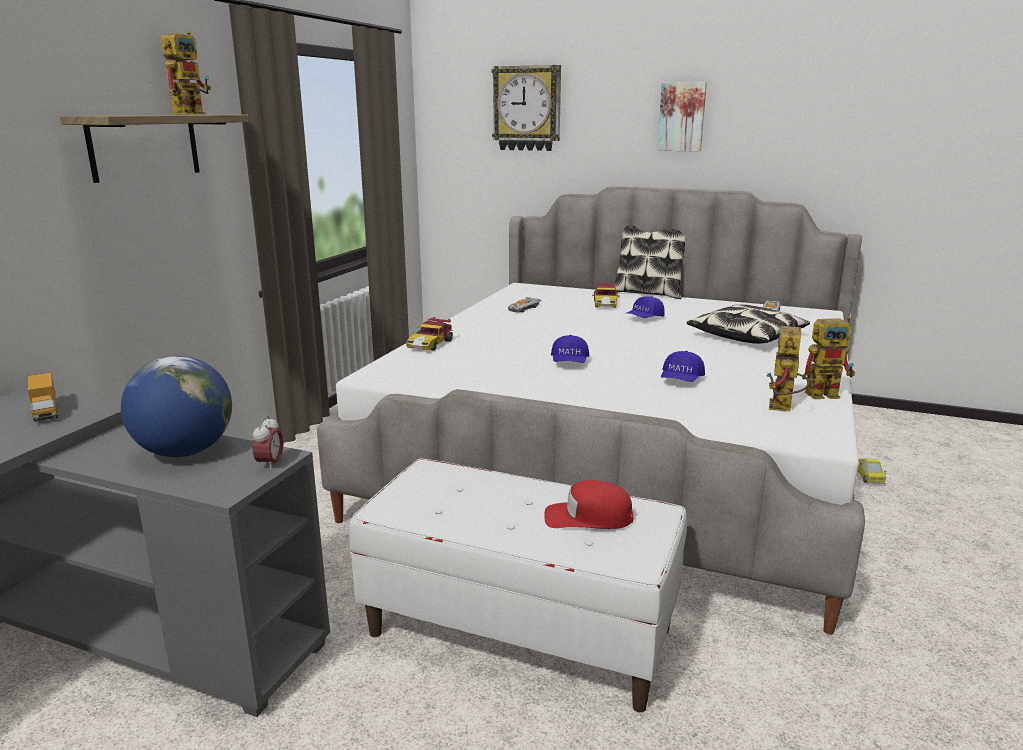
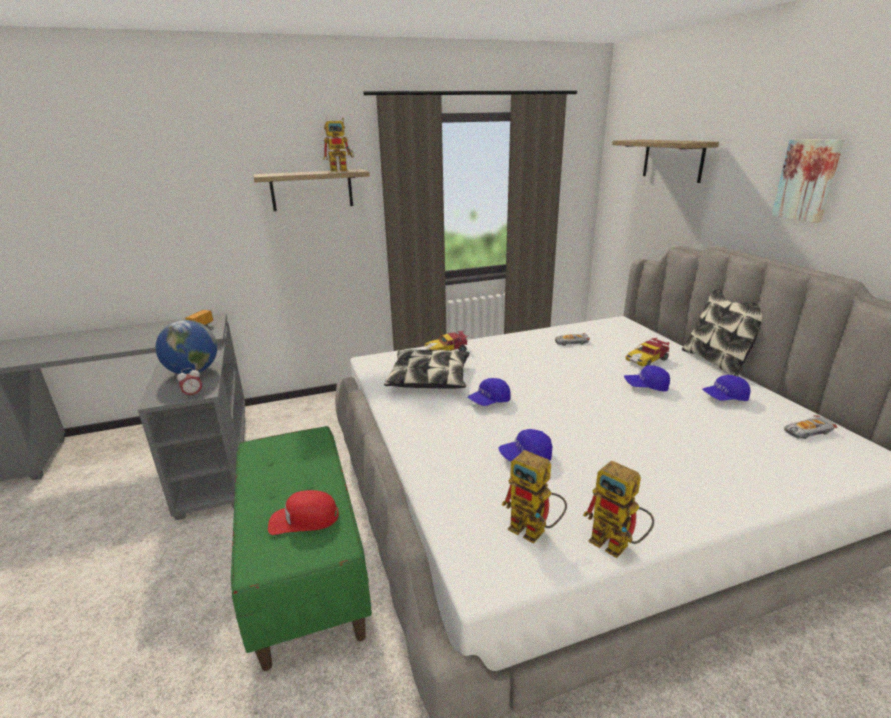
camera: 50 degrees right, 5 degrees up
white bench [349,459,687,712] -> green bench [231,426,372,671]
wall clock [491,65,561,151] -> shelf [612,139,719,183]
red cap [544,480,633,529] -> red cap turned 60 degrees counterclockwise [268,490,339,535]
pillow [687,304,810,344] -> pillow moved to [384,349,470,389]
toy robot [767,326,810,411] -> toy robot turned 120 degrees counterclockwise [502,450,567,543]
toy truck [857,459,887,484] -> none
none -> blue cap [702,375,750,401]

